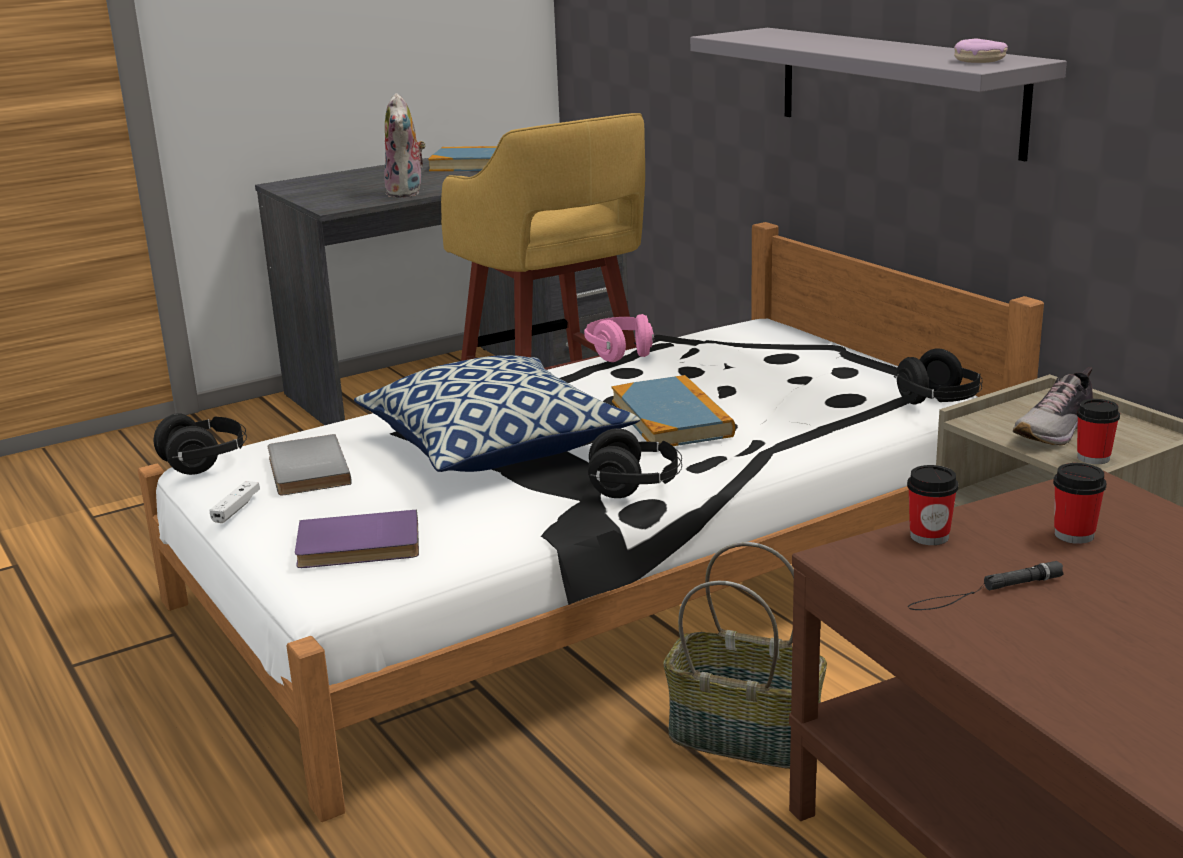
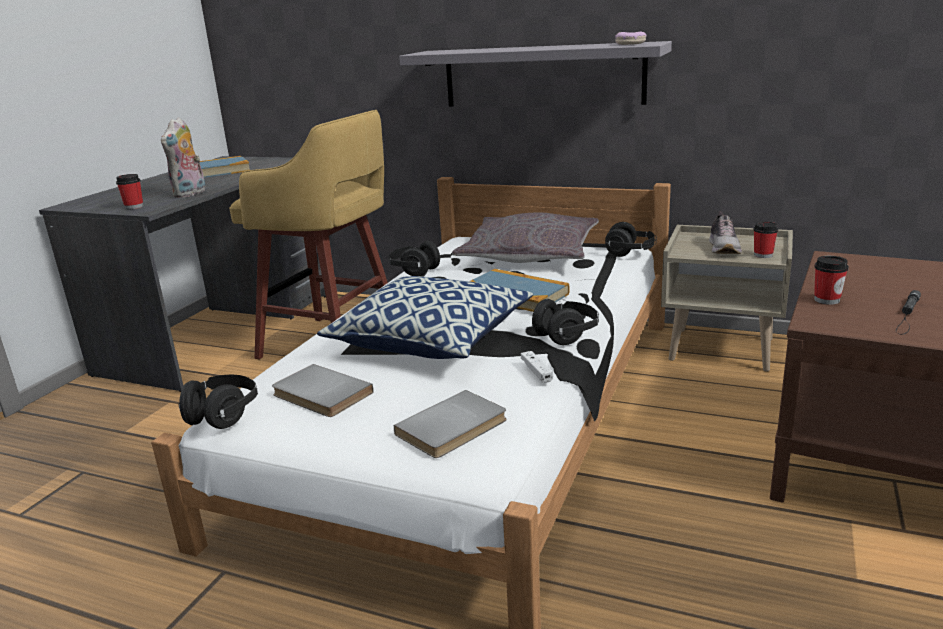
camera: 35 degrees left, 0 degrees up
white game controller [209,481,260,523] -> white game controller moved to [521,351,553,383]
purple book [295,510,419,568] -> grey book [394,390,506,458]
plush toy [384,93,426,198] -> plush toy turned 60 degrees clockwise [161,117,206,198]
pink headphones [584,314,654,362] -> black headphones [388,241,441,276]
basket [663,542,827,769] -> none
cup [1053,463,1106,544] -> cup moved to [116,174,143,209]
none -> grey pillow [452,212,599,263]

